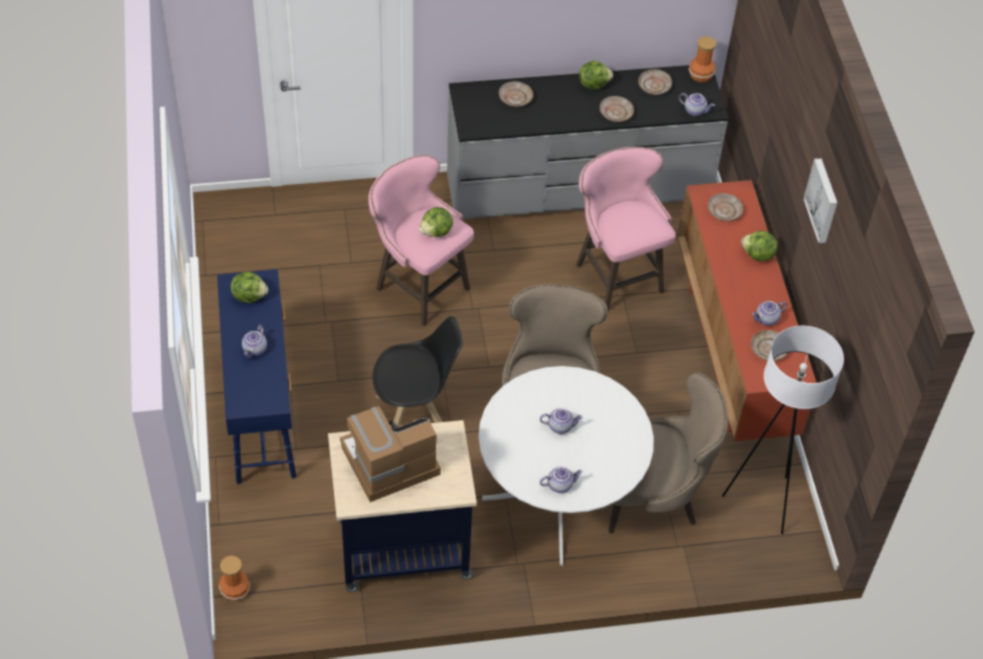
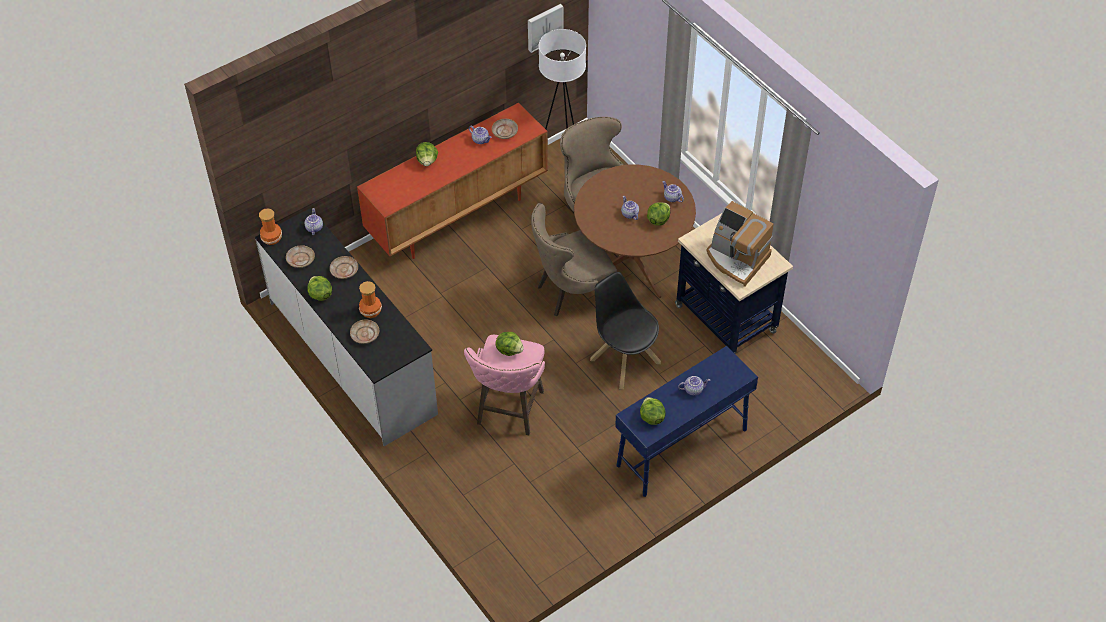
camera: 115 degrees left, 0 degrees up
vase [219,556,250,601] -> vase moved to [359,281,382,318]
white dining table [478,366,654,566] -> brown dining table [574,164,696,298]
pink stool [576,147,676,311] -> none
beige plate [708,193,743,221] -> none
picture [803,158,837,243] -> picture moved to [528,4,564,53]
none -> lettuce [647,202,670,226]

